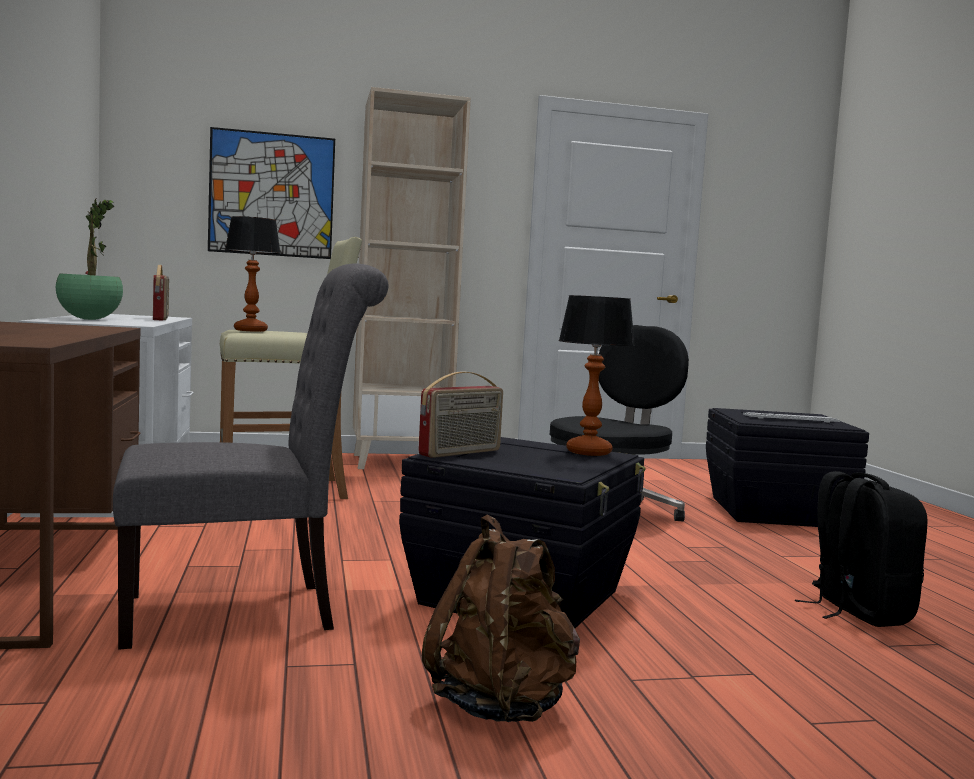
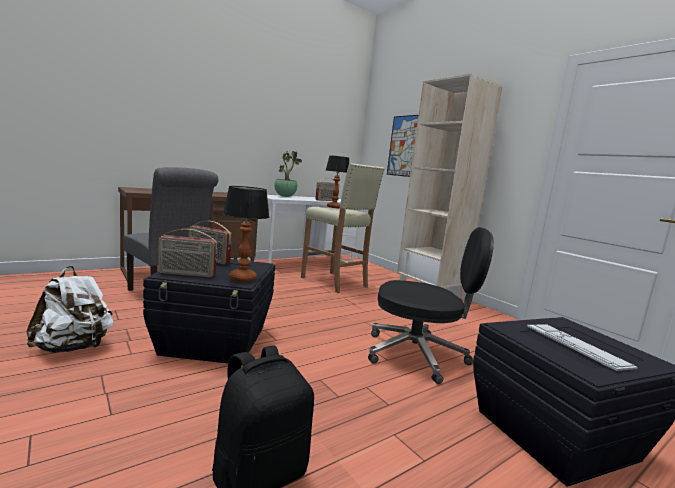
camera: 65 degrees right, 5 degrees up
brown backpack [422,514,580,722] -> white backpack [27,266,114,353]
none -> radio [158,229,217,277]

